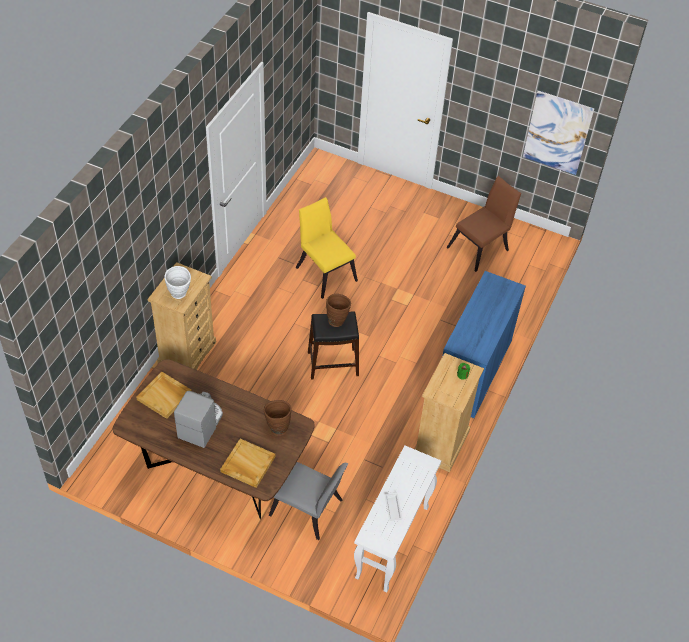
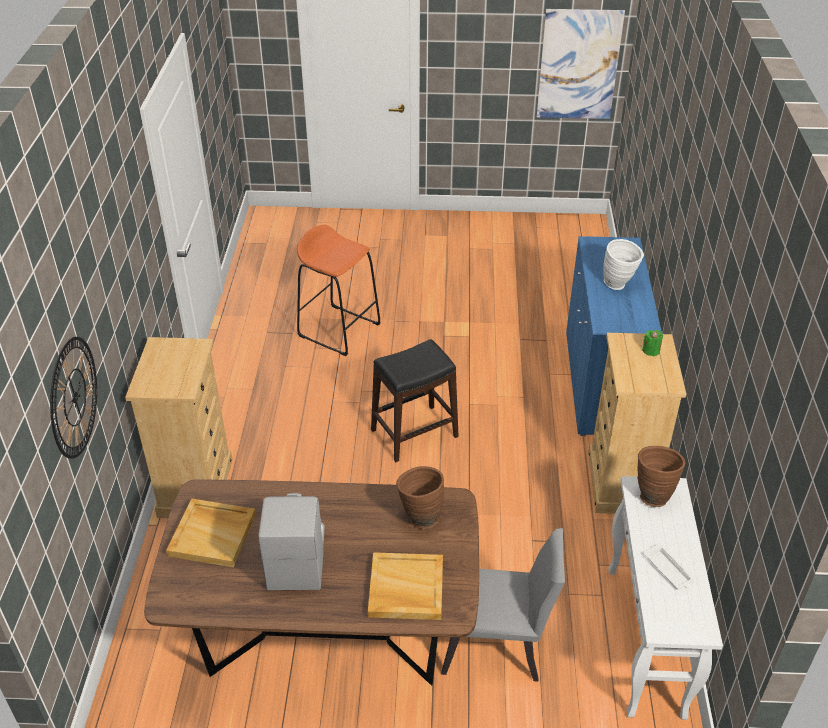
camera: 20 degrees left, 10 degrees down
white vase [164,266,191,299] -> white vase moved to [603,239,644,290]
yellow chair [296,197,358,299] -> orange stool [297,225,380,356]
brown vase [326,294,351,327] -> brown vase moved to [638,446,685,507]
brown chair [446,176,521,272] -> none
none -> wall clock [50,337,97,459]

